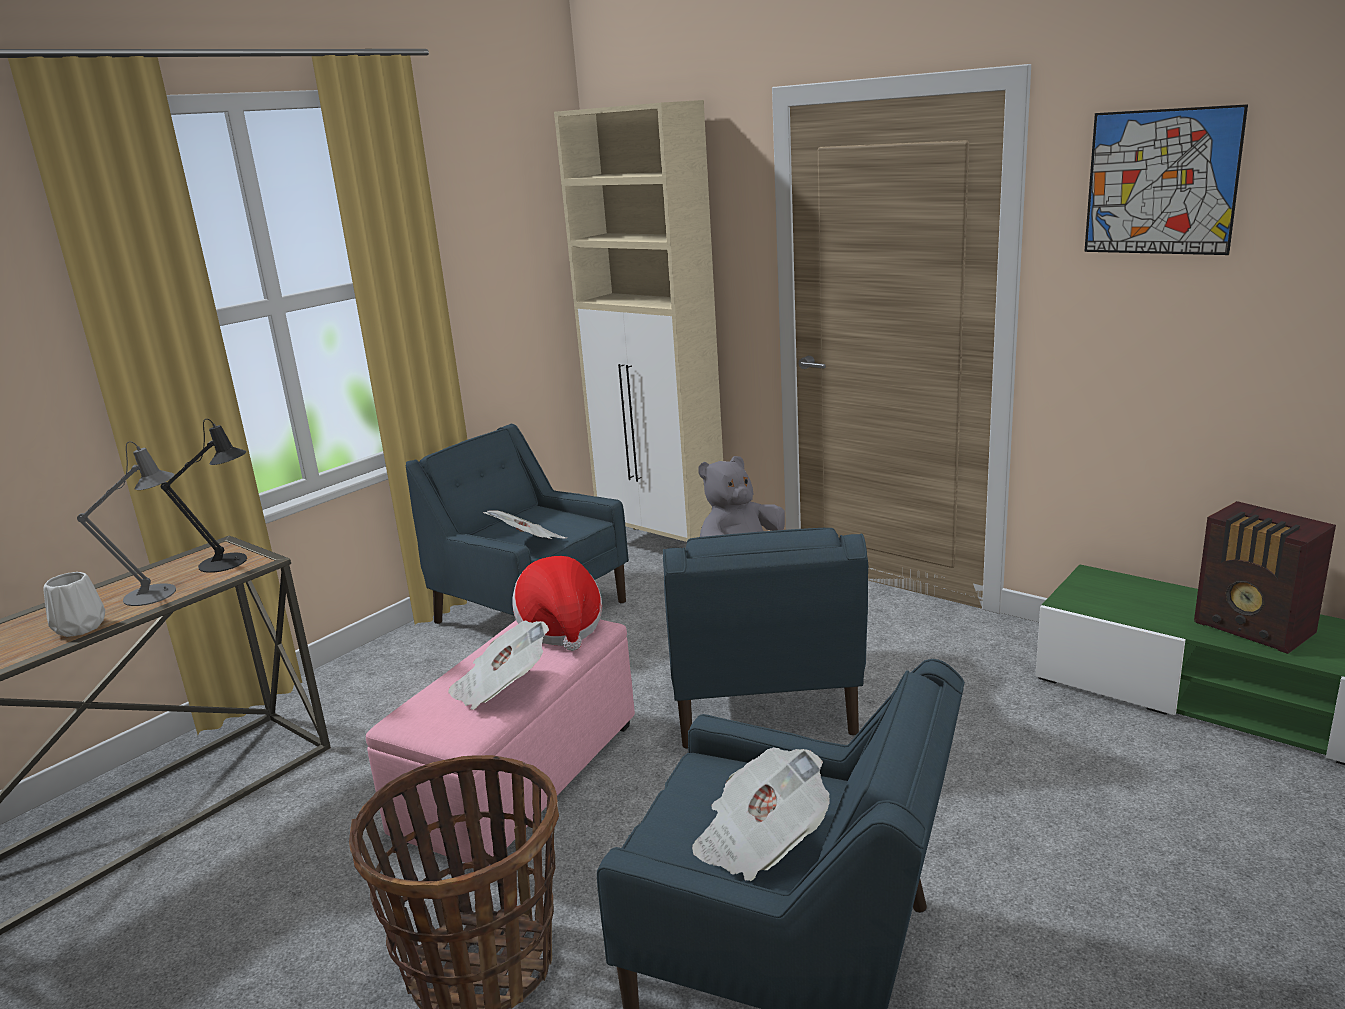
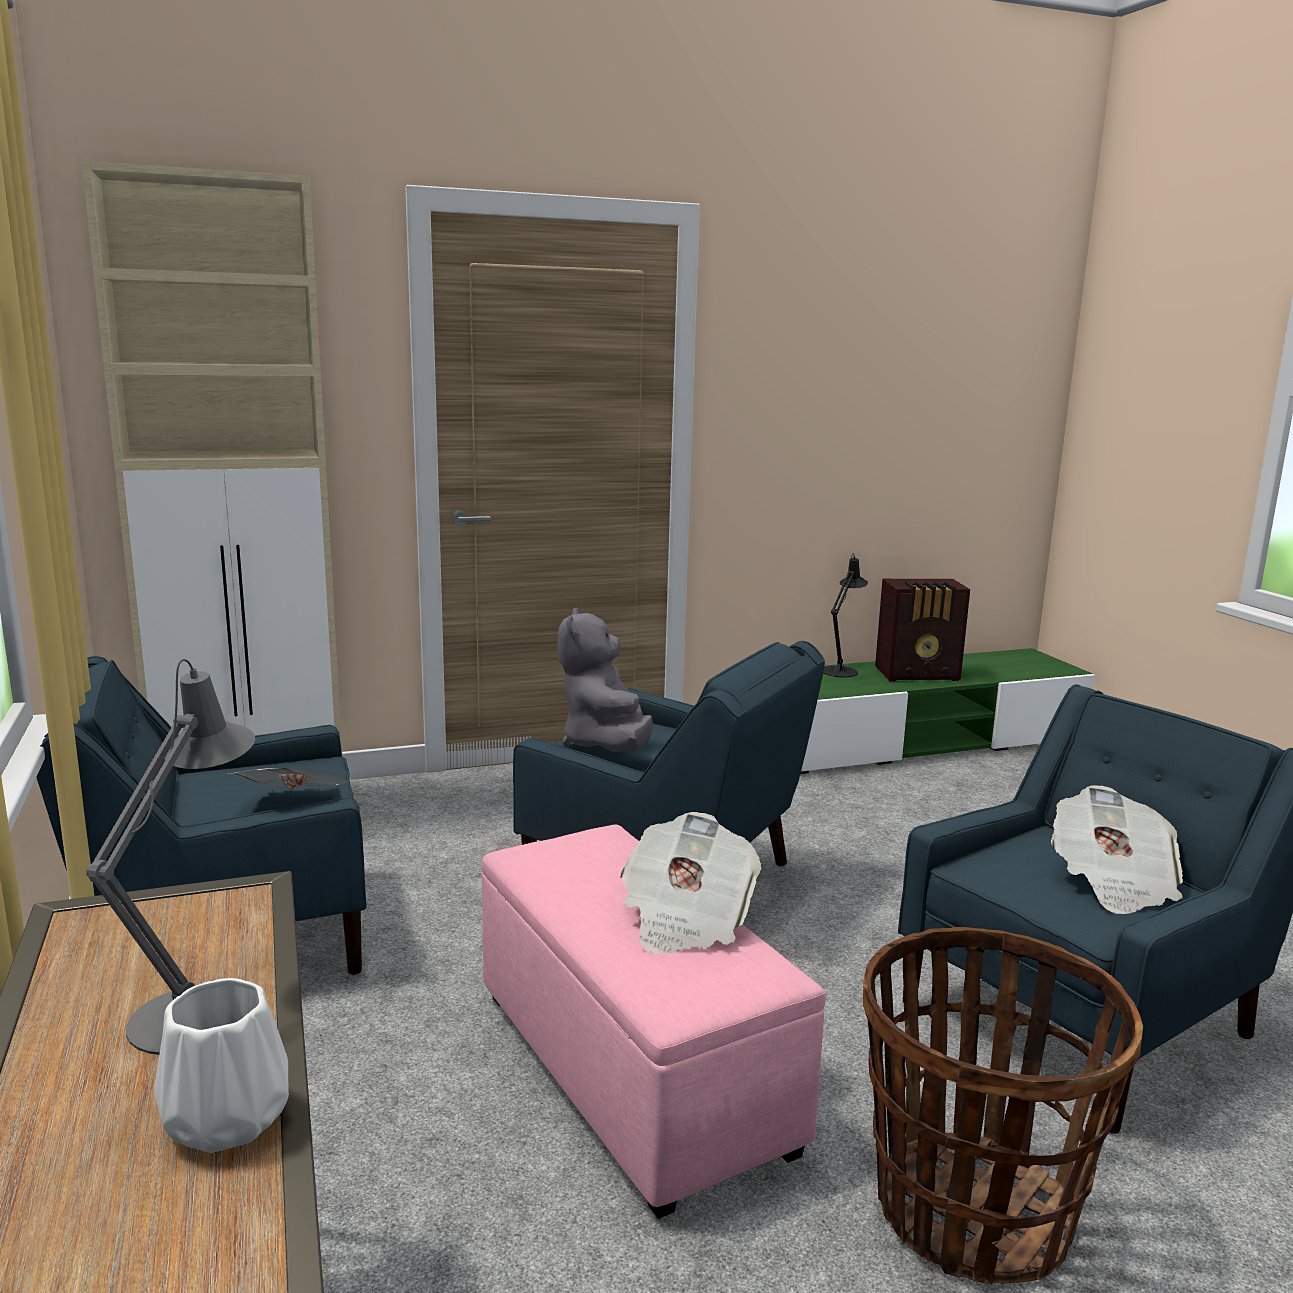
camera: 60 degrees left, 5 degrees down
black table lamp [161,419,247,573] -> black table lamp moved to [823,553,868,677]
hat [512,556,602,651] -> none
picture [1084,104,1248,255] -> none

